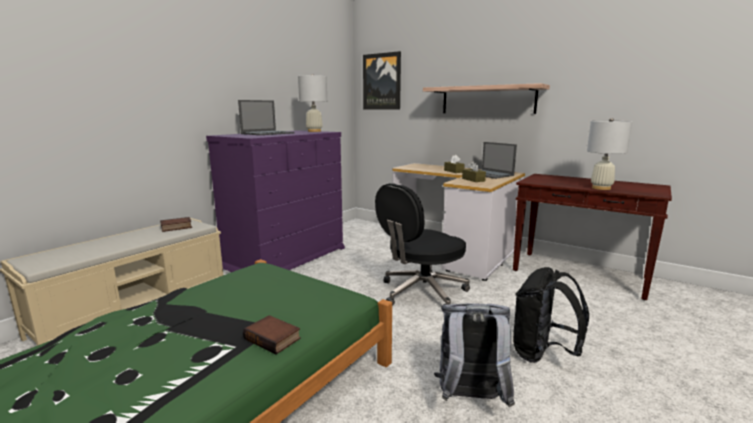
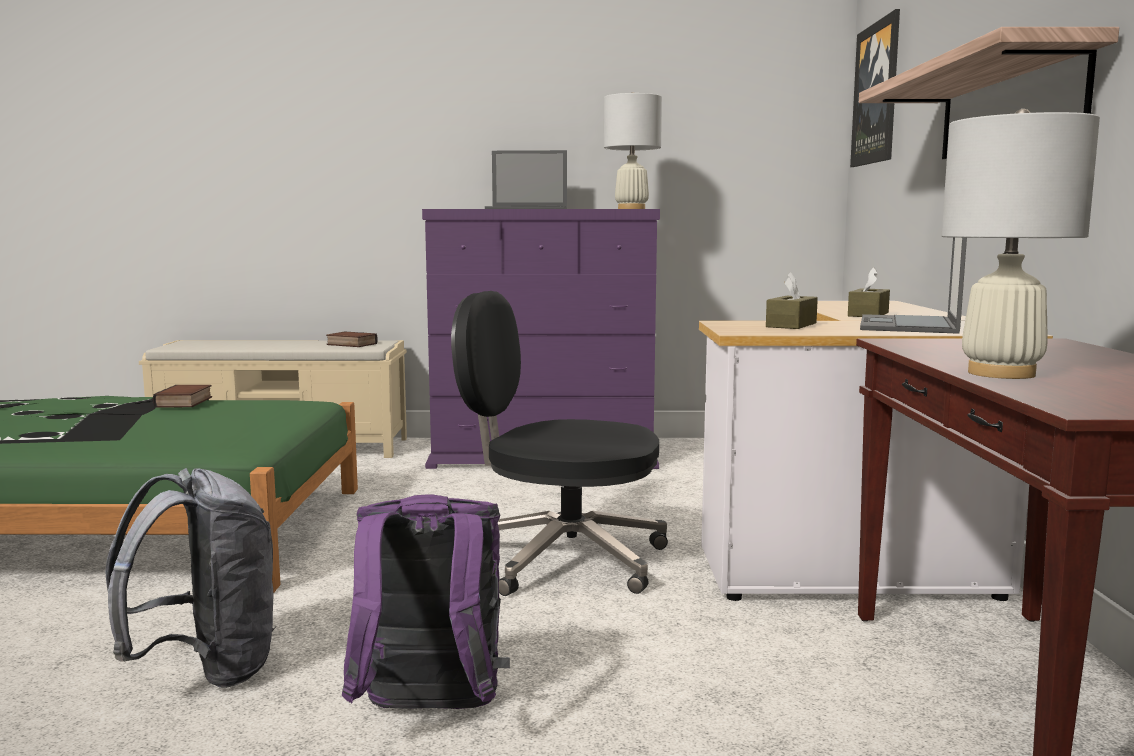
camera: 55 degrees right, 5 degrees down
book [243,315,301,355] -> book moved to [153,385,212,407]
black backpack [513,267,589,363] -> purple backpack [342,495,510,709]

